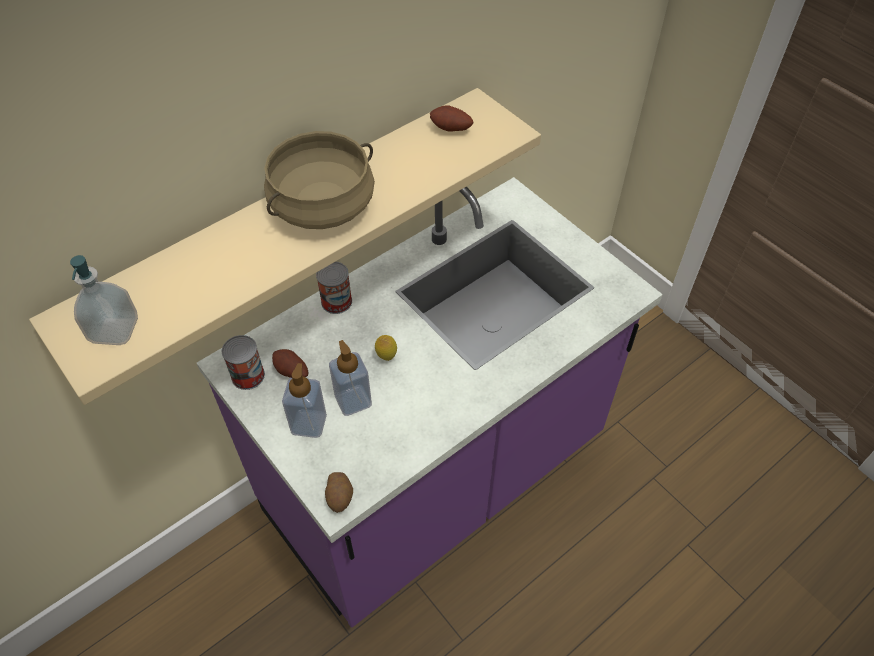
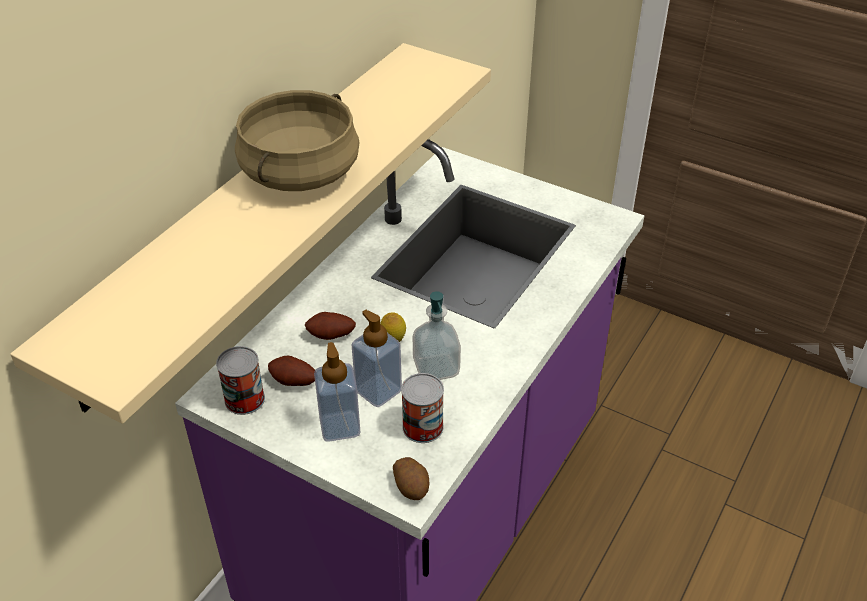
camera: 20 degrees left, 10 degrees down
soap dispenser [70,255,138,345] -> soap dispenser moved to [413,291,461,380]
can [316,262,352,314] -> can moved to [401,373,444,443]
potato [430,105,473,131] -> potato moved to [305,312,356,340]

